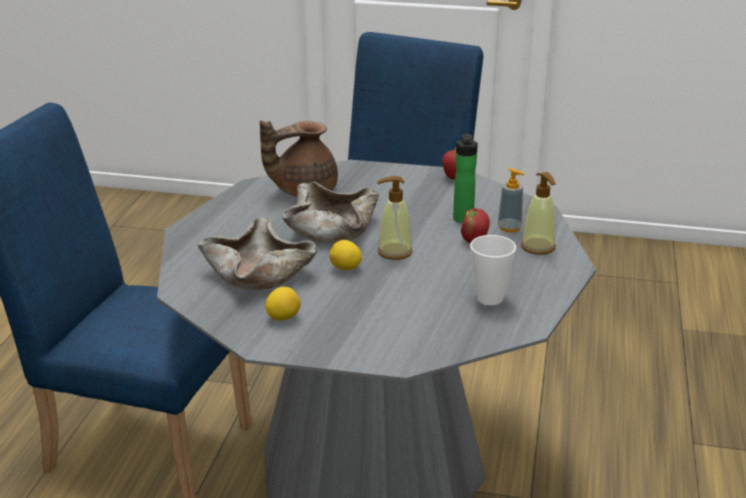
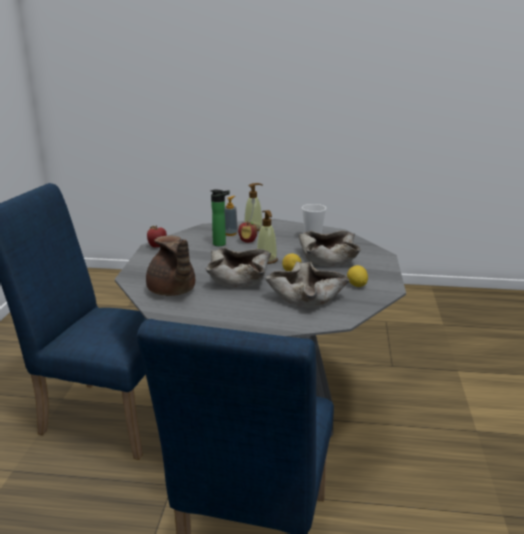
camera: 95 degrees left, 5 degrees down
none -> beige bowl [298,230,361,266]

